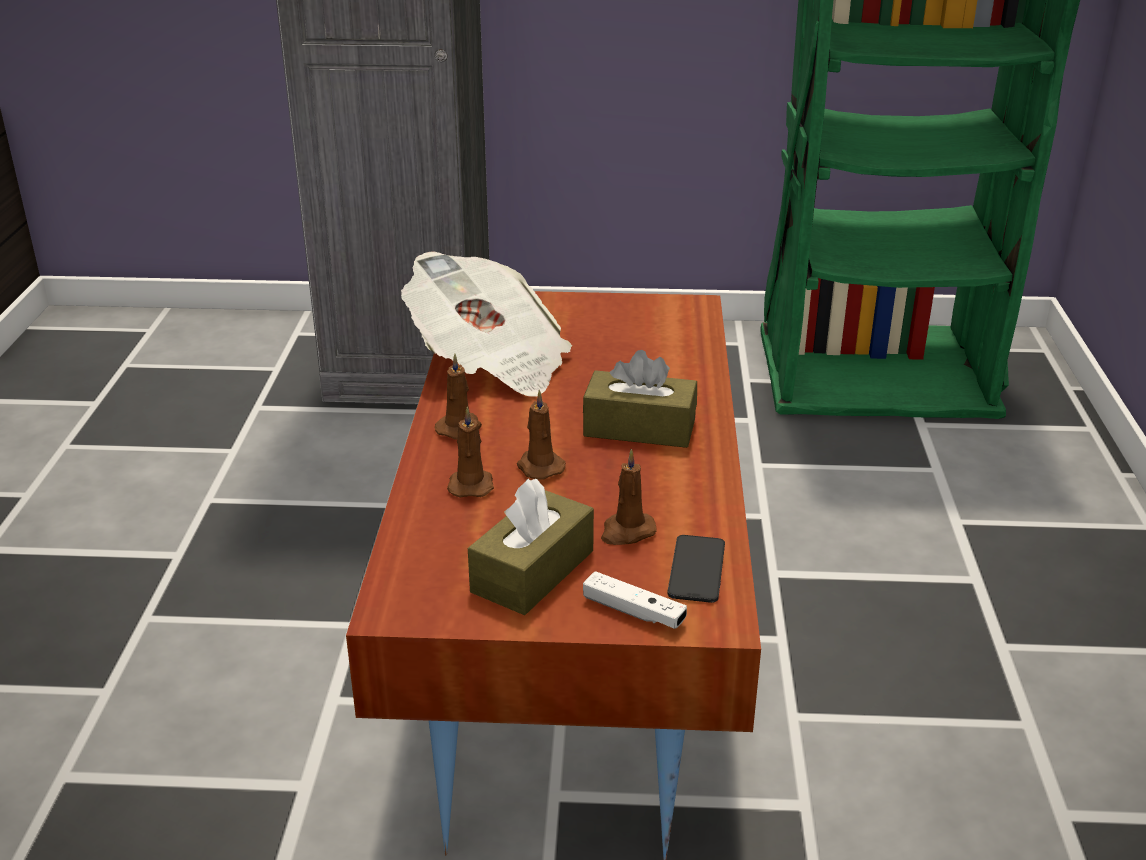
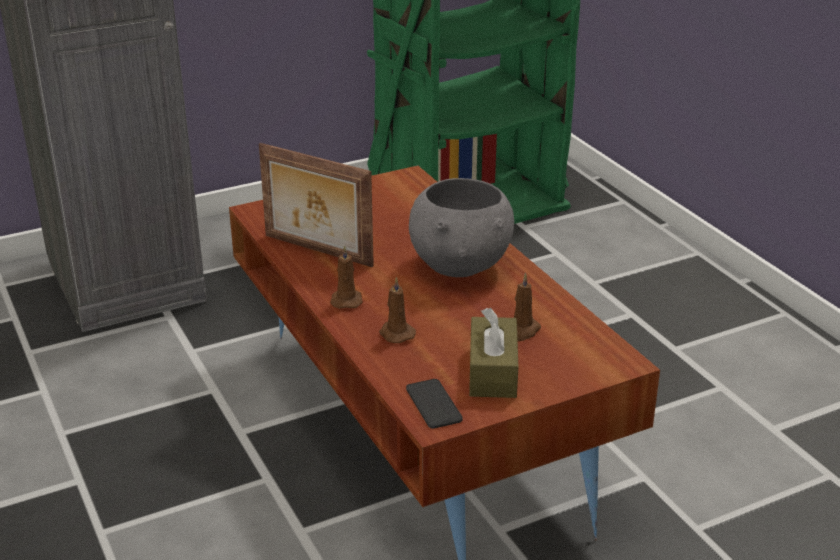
camera: 30 degrees left, 0 degrees up
newspaper [401,251,572,396] -> picture frame [259,143,374,267]
brown candle [517,389,566,479] -> none
brown tissue box [583,350,697,448] -> grey bowl [409,178,514,277]
white game controller [583,571,687,629] -> none
phone [667,535,725,603] -> phone moved to [406,379,463,429]

